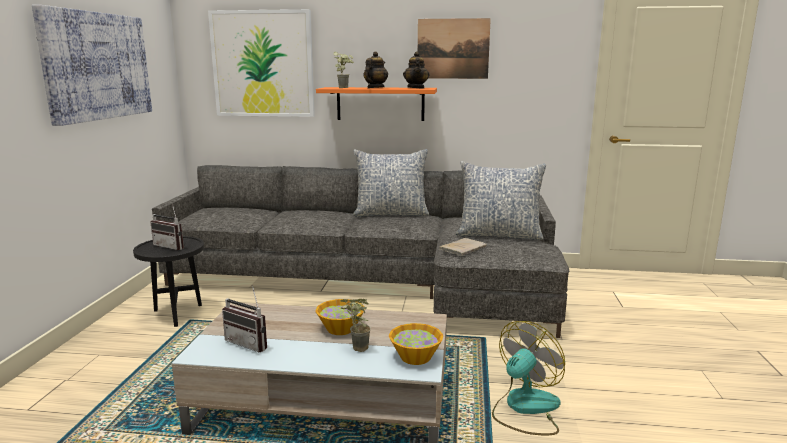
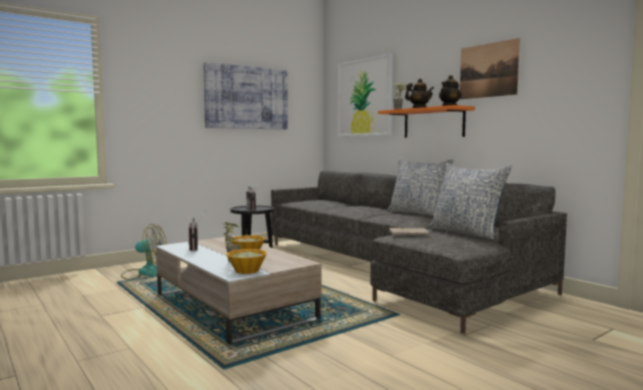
camera: 45 degrees right, 10 degrees down
fan [492,321,565,435] -> fan moved to [121,224,167,280]

